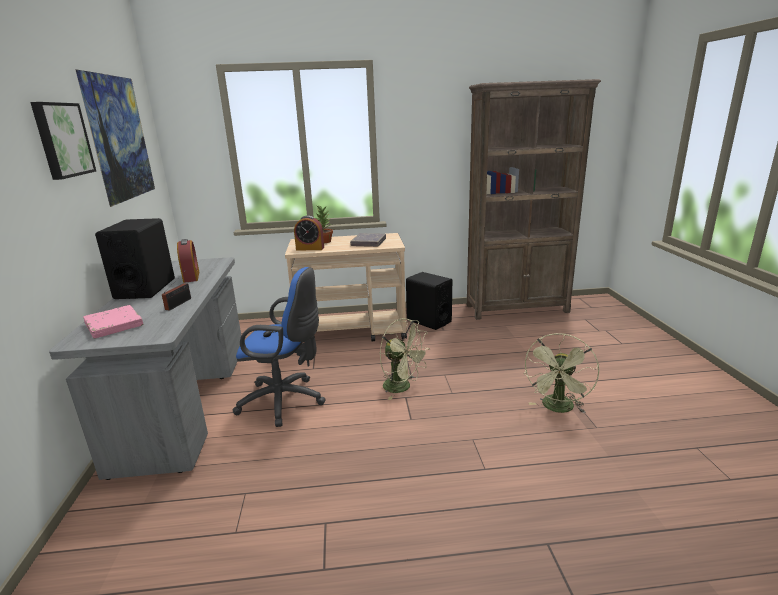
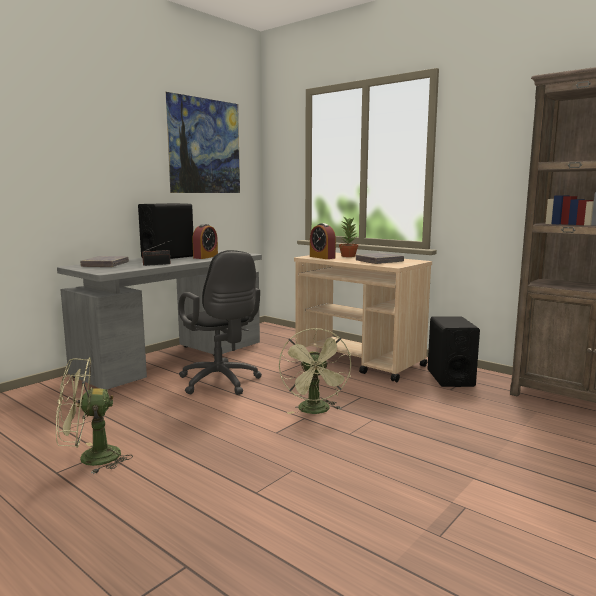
camera: 45 degrees right, 10 degrees down
picture [30,102,96,180] -> none
pink book [83,305,143,339] -> grey book [80,256,129,267]
blue office chair [233,267,326,427] -> black office chair [178,250,262,395]
green fan [524,333,599,413] -> green fan moved to [56,357,133,474]

